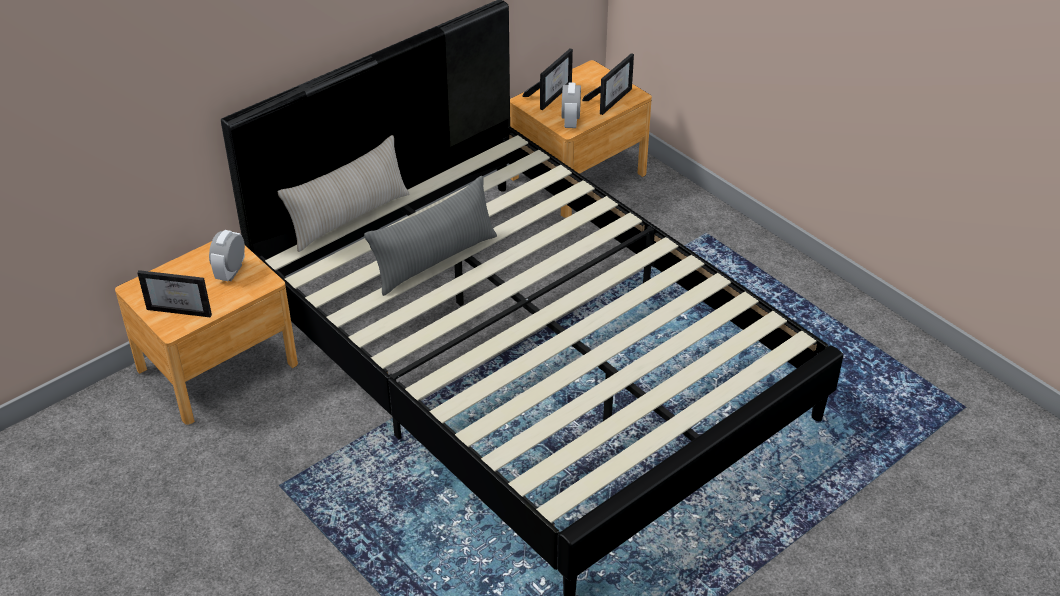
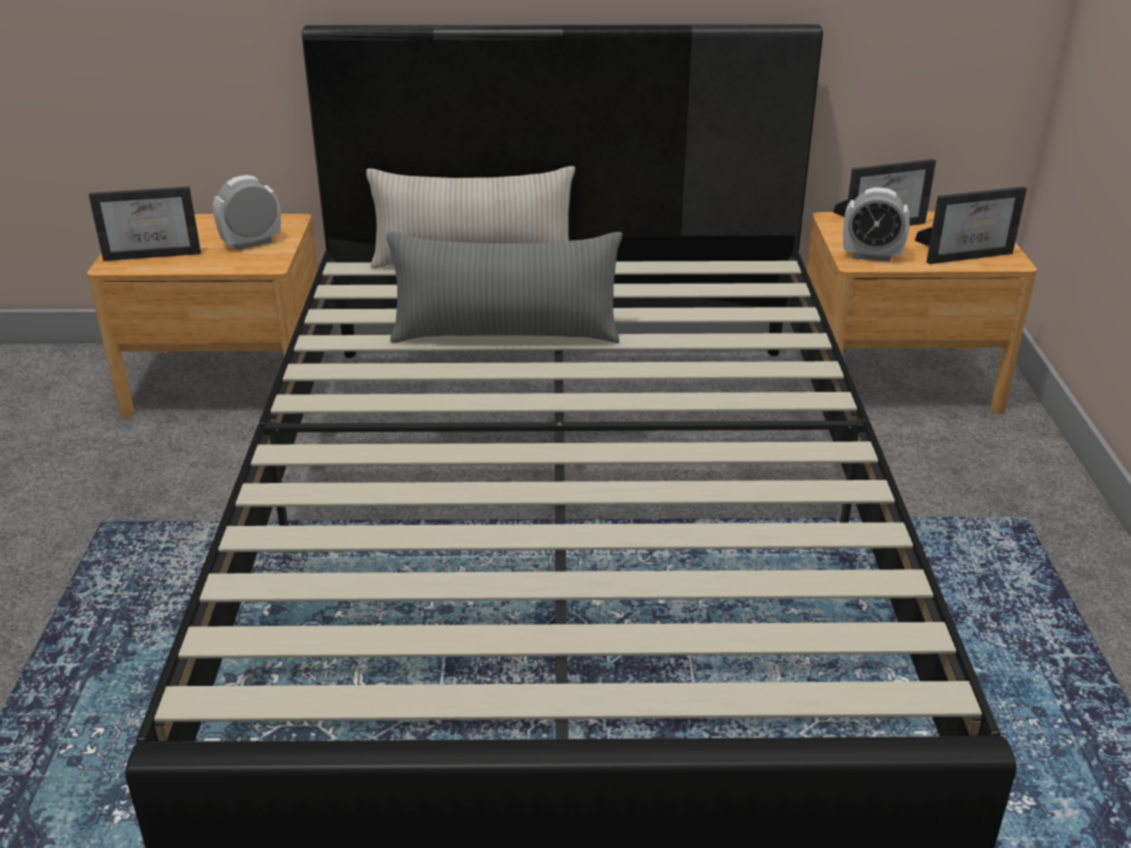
camera: 40 degrees right, 10 degrees down
picture frame [138,270,212,318] -> picture frame turned 60 degrees counterclockwise [89,186,201,261]
alarm clock [562,82,581,128] -> alarm clock turned 60 degrees clockwise [843,187,910,262]

